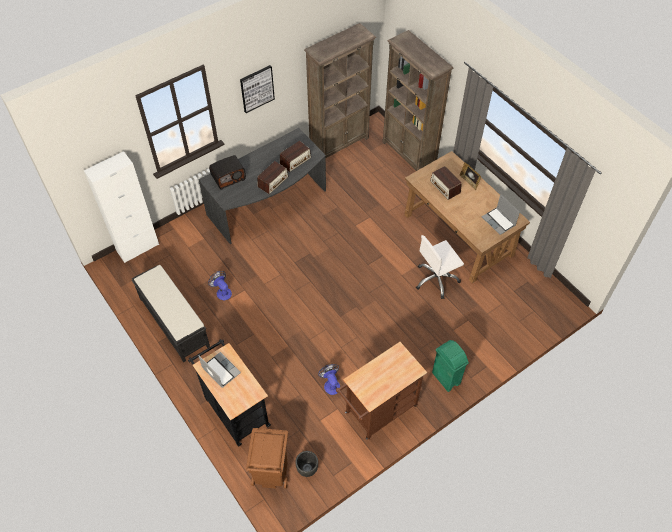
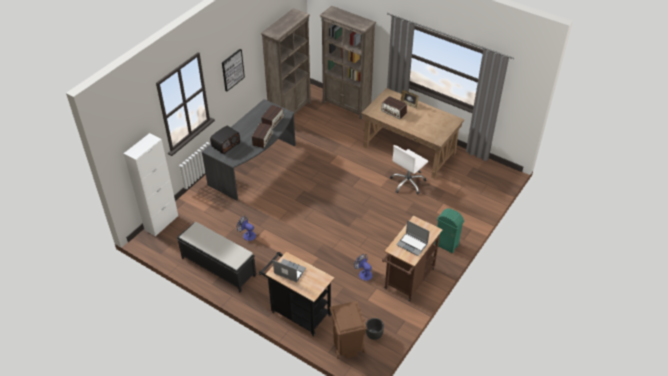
camera: 20 degrees left, 10 degrees down
laptop [482,194,520,235] -> laptop moved to [396,220,430,256]

